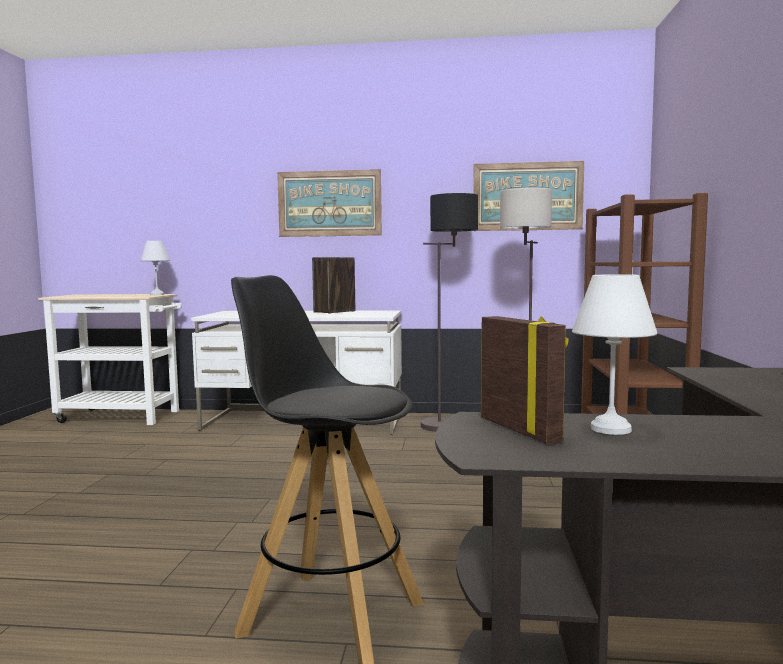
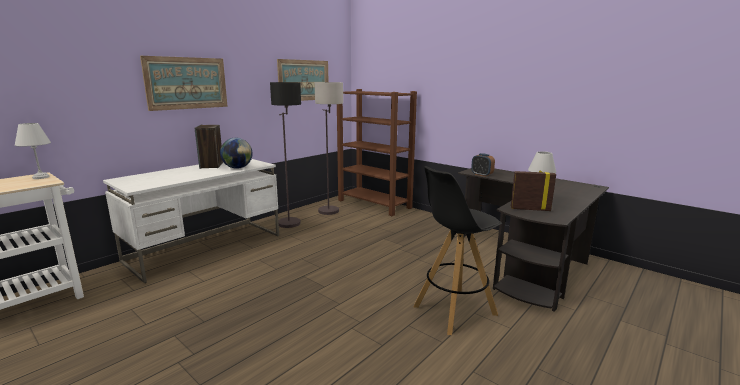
camera: 55 degrees left, 10 degrees up
none -> globe [220,138,253,169]
none -> alarm clock [471,153,495,177]

